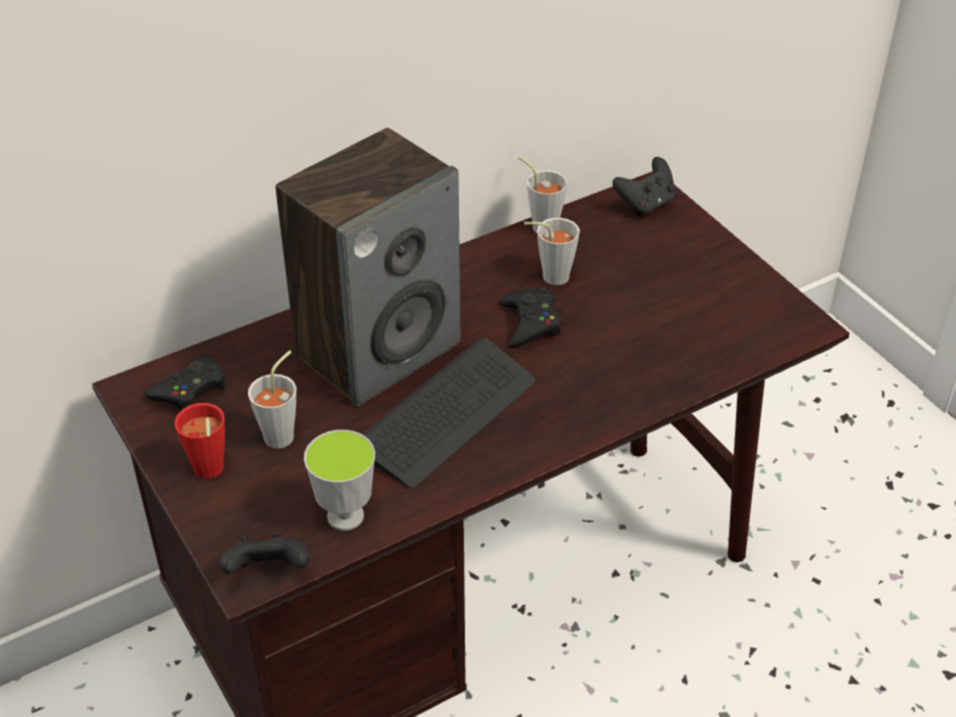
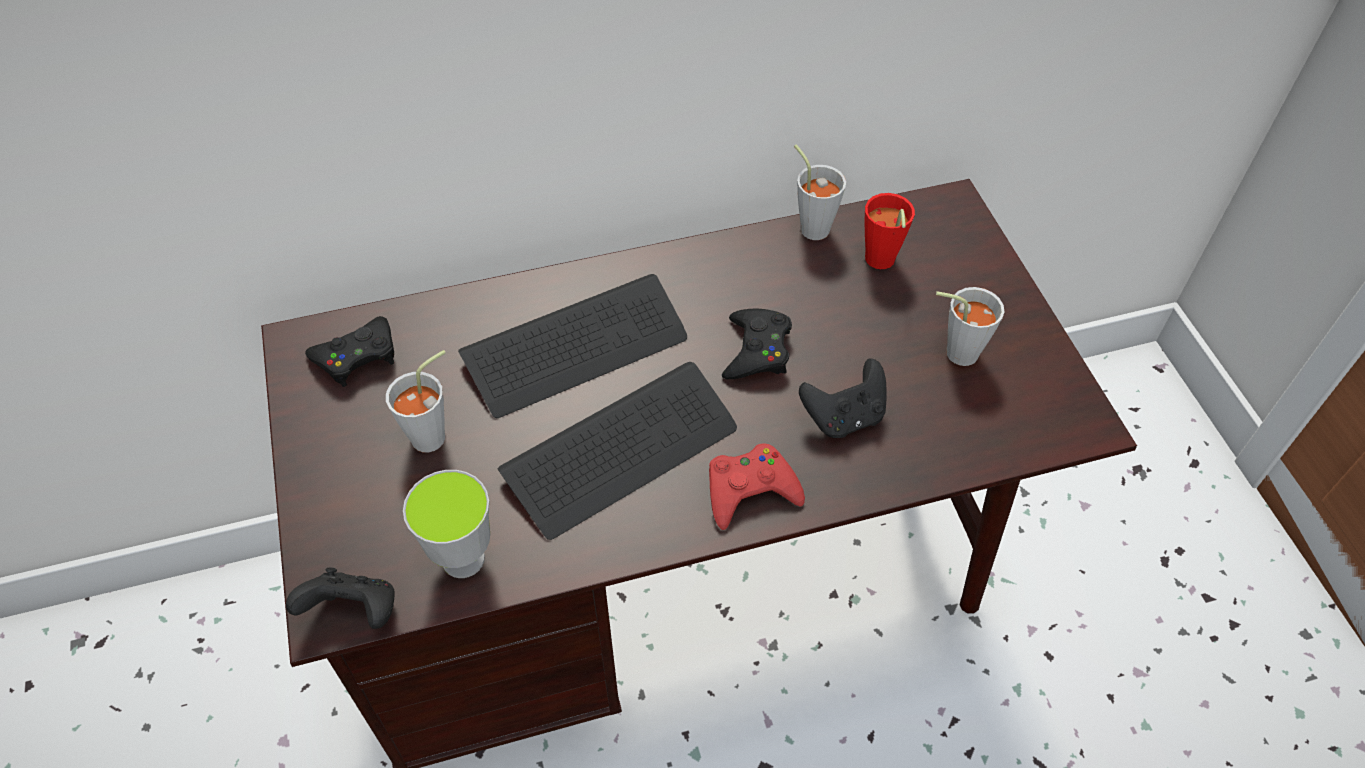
camera: 15 degrees right, 10 degrees up
red cup [175,403,225,479] -> red cup moved to [865,193,915,269]
speaker [276,128,460,407] -> keyboard [458,274,687,418]
grey cup [524,218,580,285] -> grey cup moved to [936,287,1005,366]
black game controller [613,157,675,216] -> black game controller moved to [799,358,887,438]
none -> red game controller [709,444,805,530]

